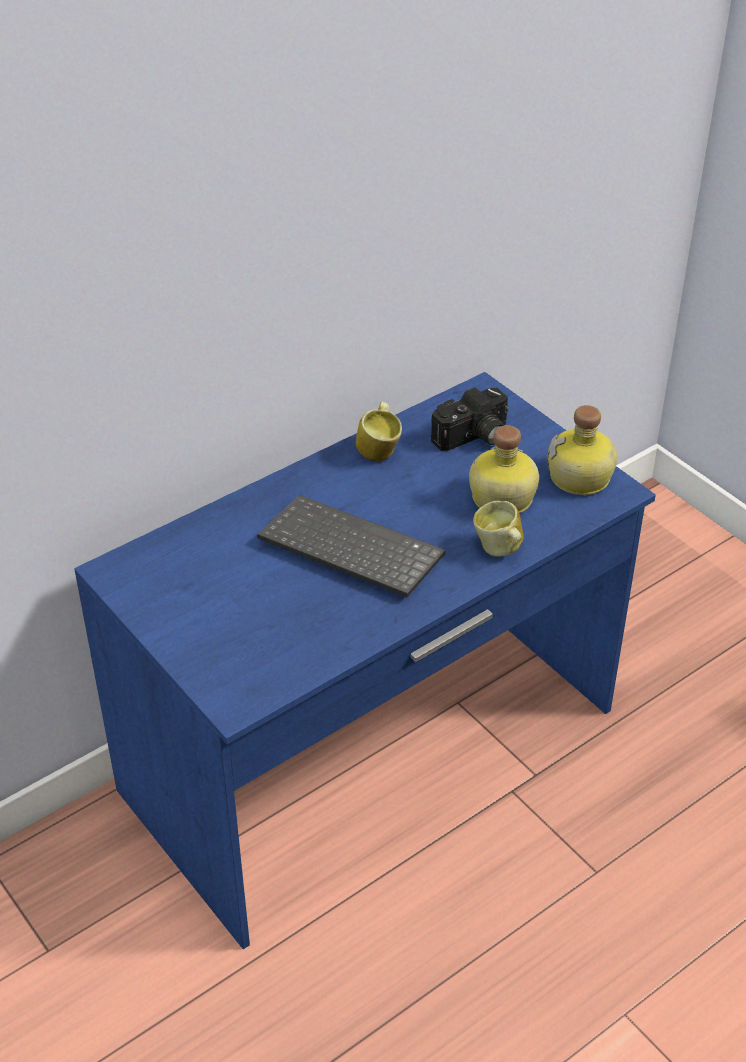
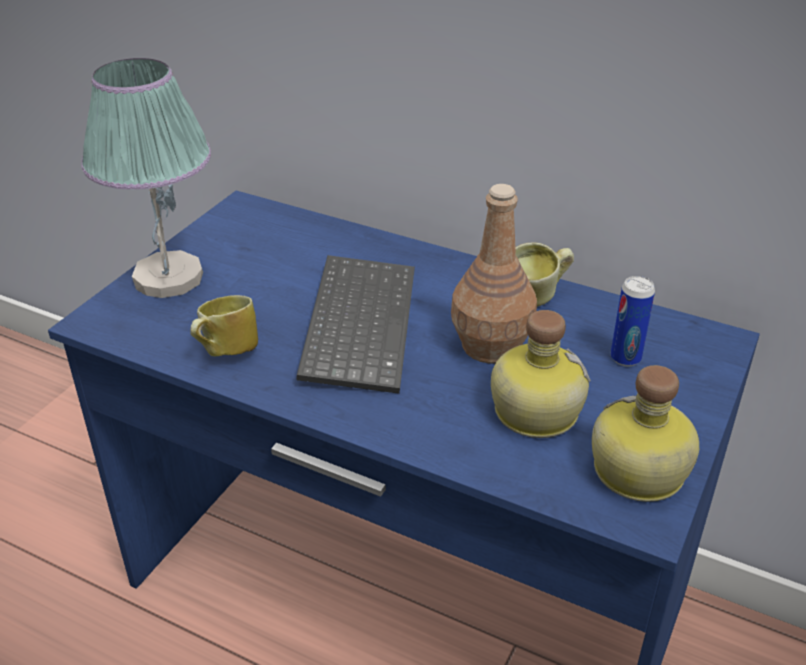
camera: 65 degrees right, 5 degrees down
camera [431,387,509,451] -> can [611,276,655,366]
mug [473,501,524,557] -> mug moved to [190,295,258,357]
none -> table lamp [81,58,211,298]
none -> brown bottle [451,184,537,364]

